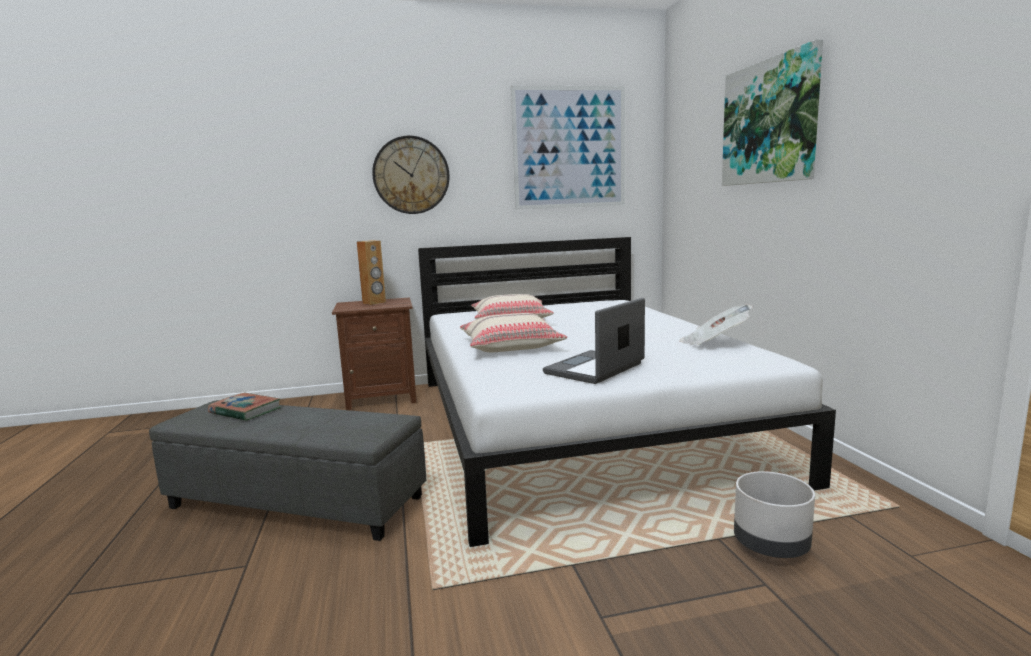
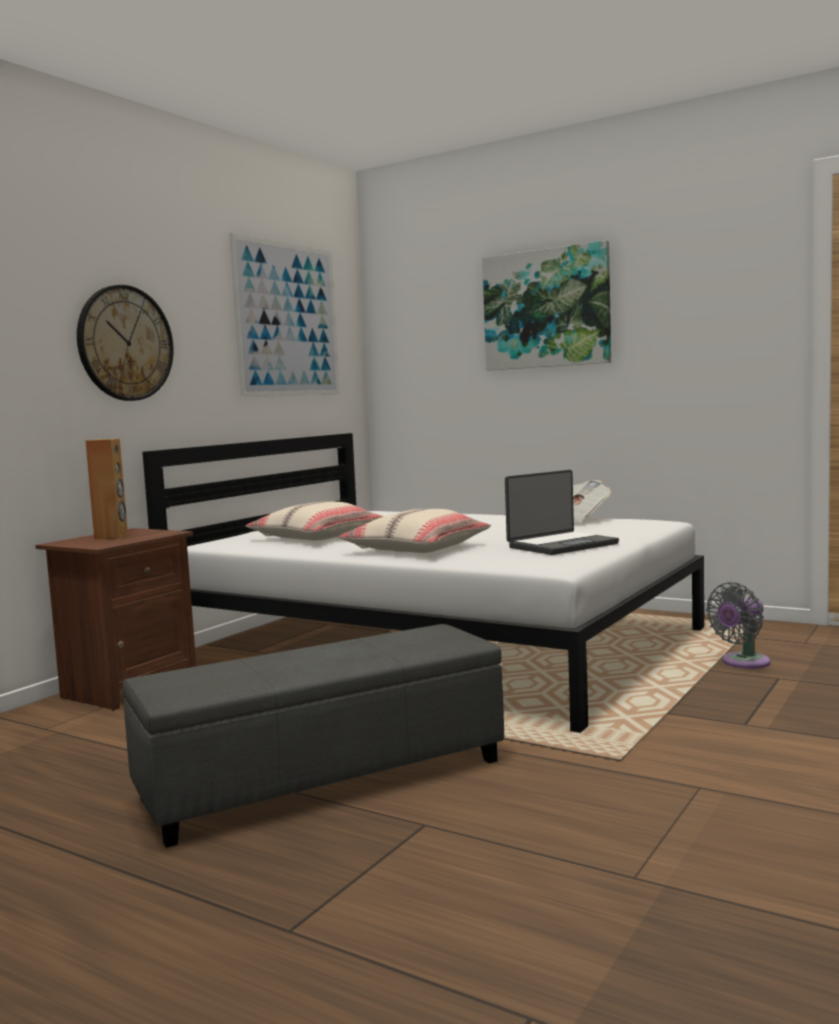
camera: 45 degrees left, 5 degrees down
book [208,393,281,421] -> none
laptop [543,298,645,384] -> laptop turned 120 degrees counterclockwise [505,470,619,555]
grey planter [734,471,815,558] -> grey fan [706,582,770,669]

